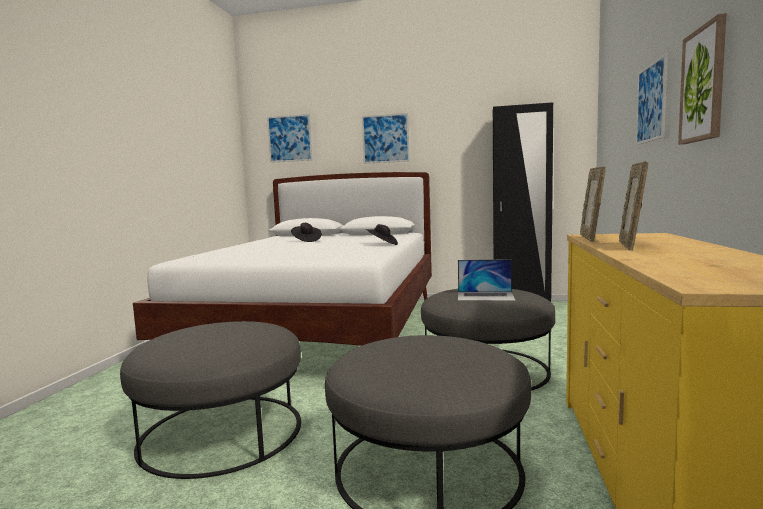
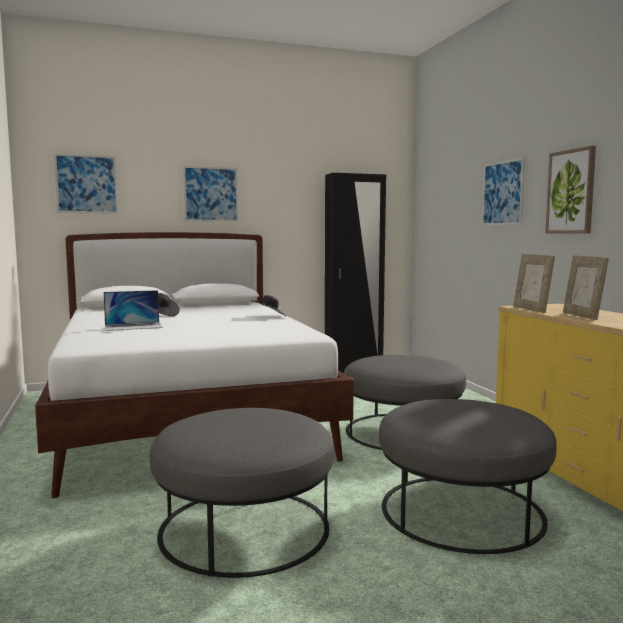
camera: 30 degrees left, 0 degrees up
laptop [458,259,516,301] -> laptop moved to [104,290,163,331]

